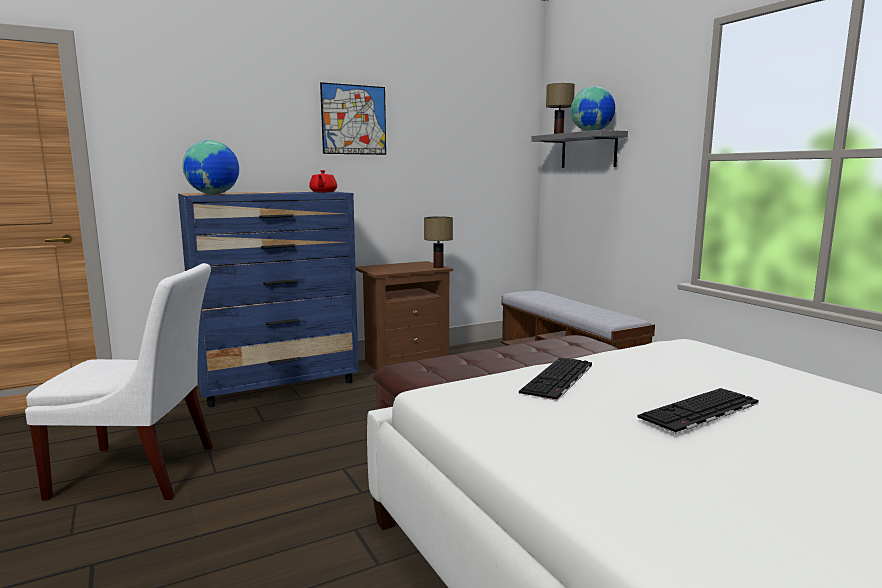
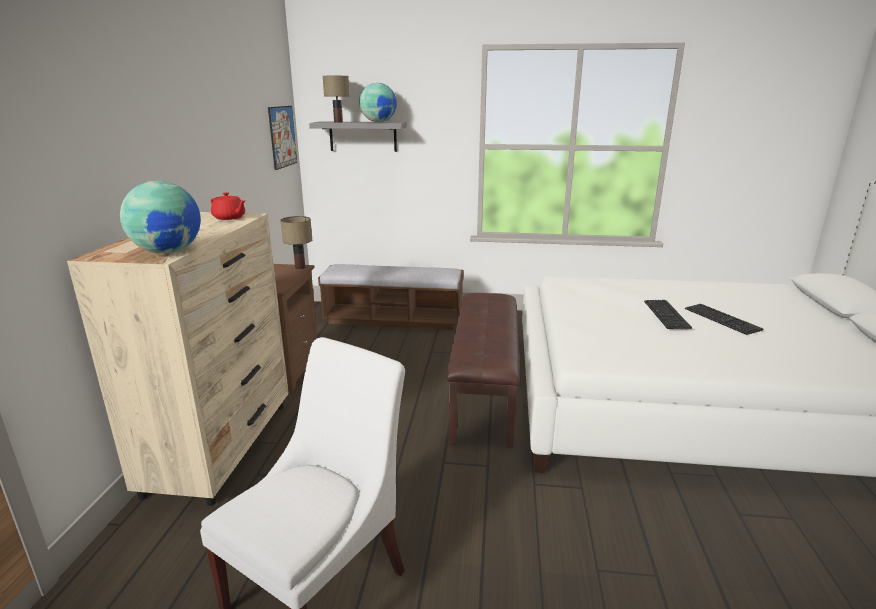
camera: 55 degrees left, 10 degrees up
blue dresser [178,191,359,407] -> beige dresser [67,212,289,506]
picture [320,82,386,155] -> picture moved to [268,106,297,170]
keyboard [519,357,592,401] -> keyboard moved to [685,304,763,335]

